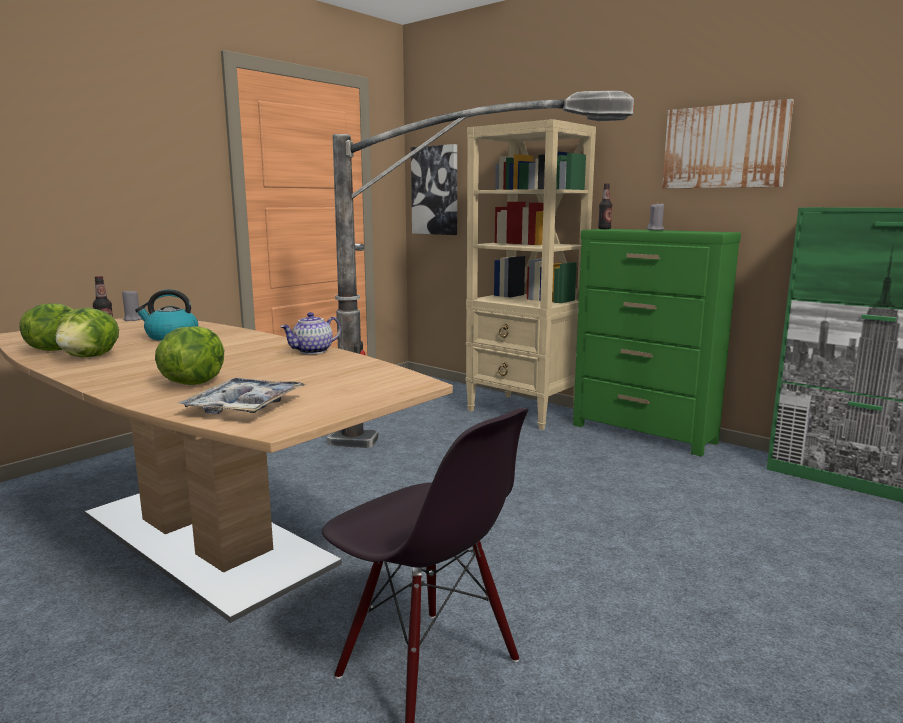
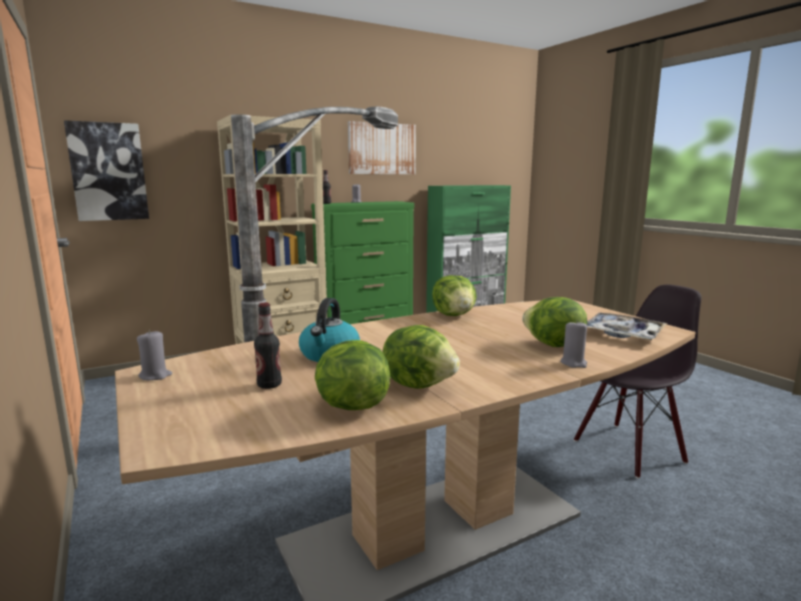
camera: 70 degrees left, 0 degrees up
teapot [280,312,341,354] -> lettuce [432,275,477,316]
none -> grey candle [561,320,587,368]

